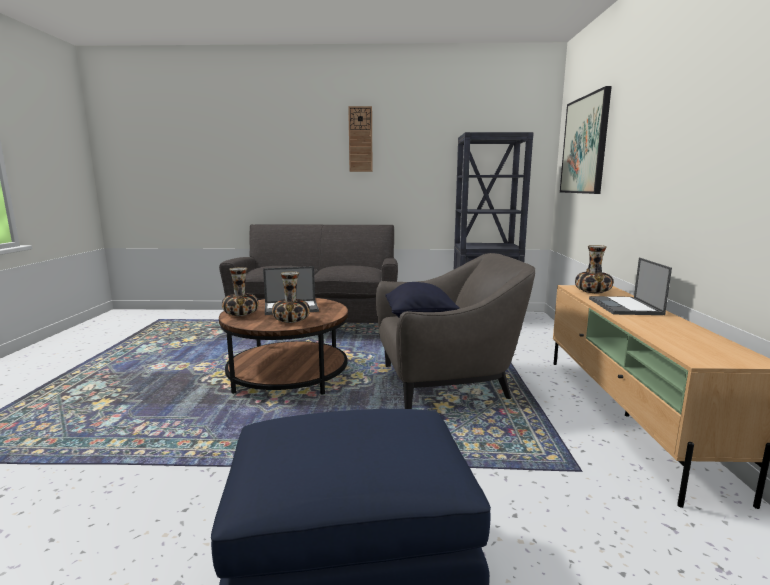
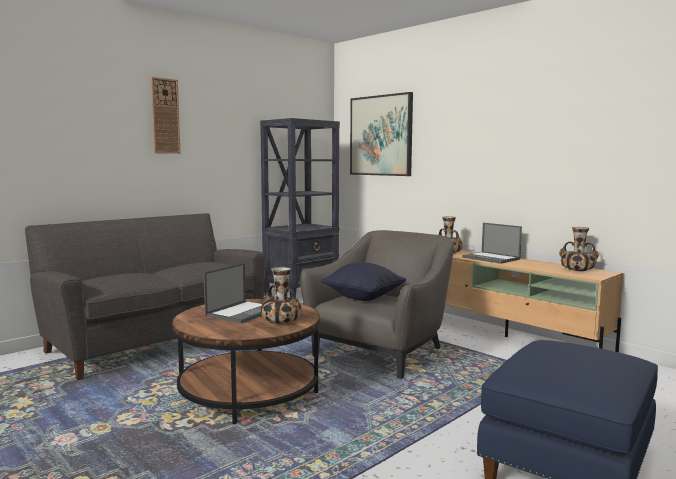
camera: 45 degrees left, 5 degrees down
vase [222,267,259,316] -> vase moved to [559,227,599,271]

